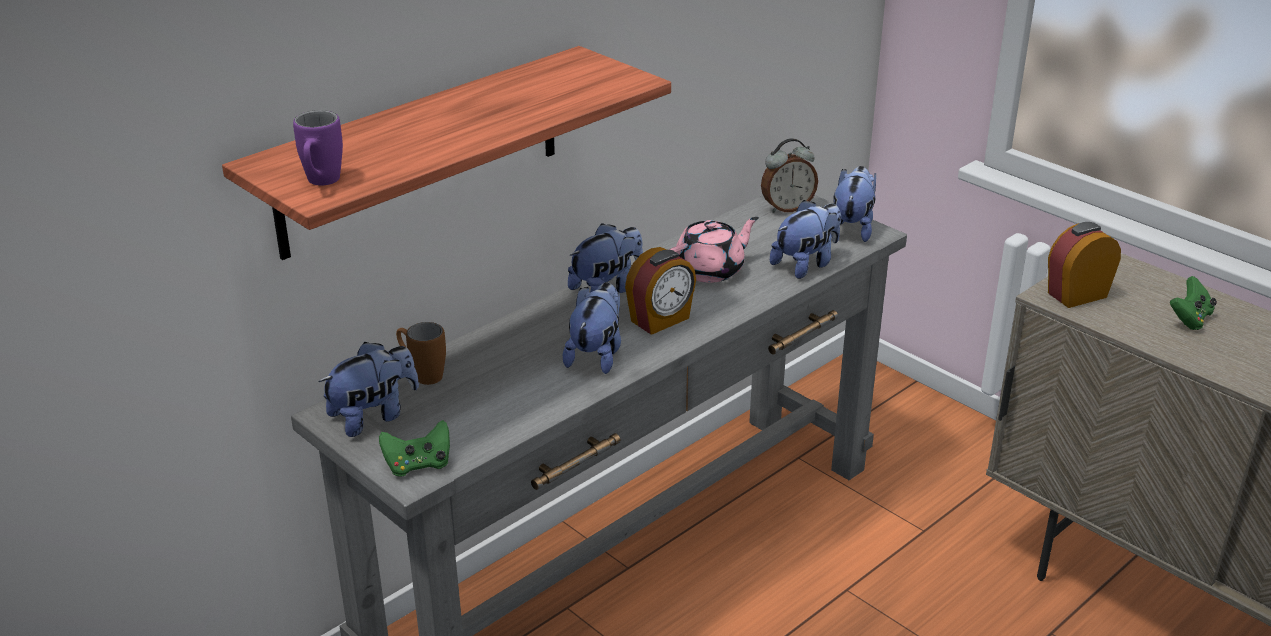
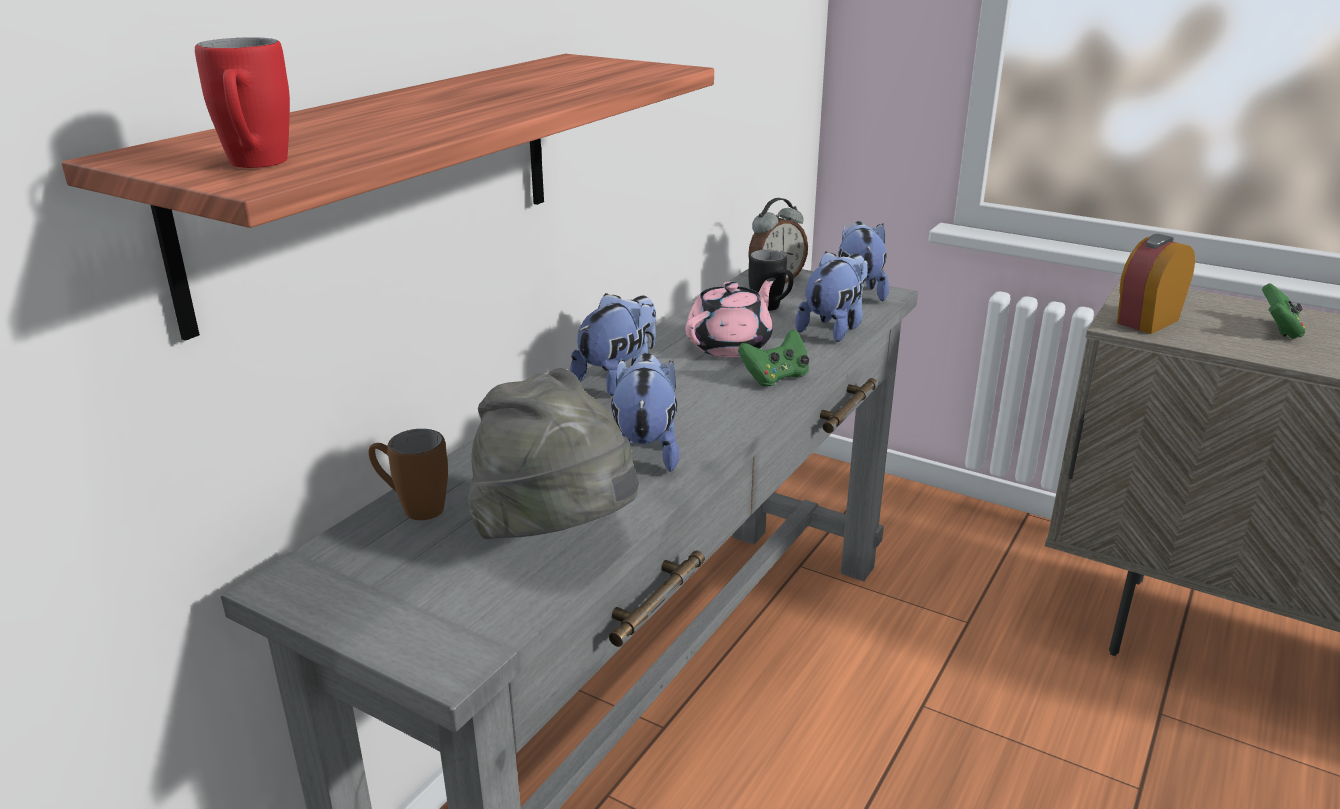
camera: 15 degrees left, 5 degrees down
purple mug [293,110,343,186] -> red mug [195,37,290,168]
plush toy [318,342,419,437] -> none
green game controller [379,420,450,477] -> green game controller moved to [738,329,809,387]
alarm clock [625,247,696,335] -> none
none -> grey hat [468,368,639,539]
none -> black mug [748,250,794,311]

